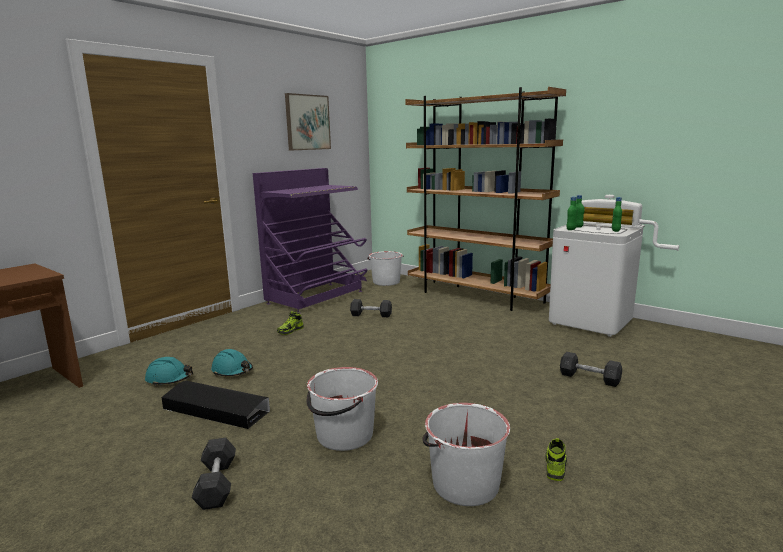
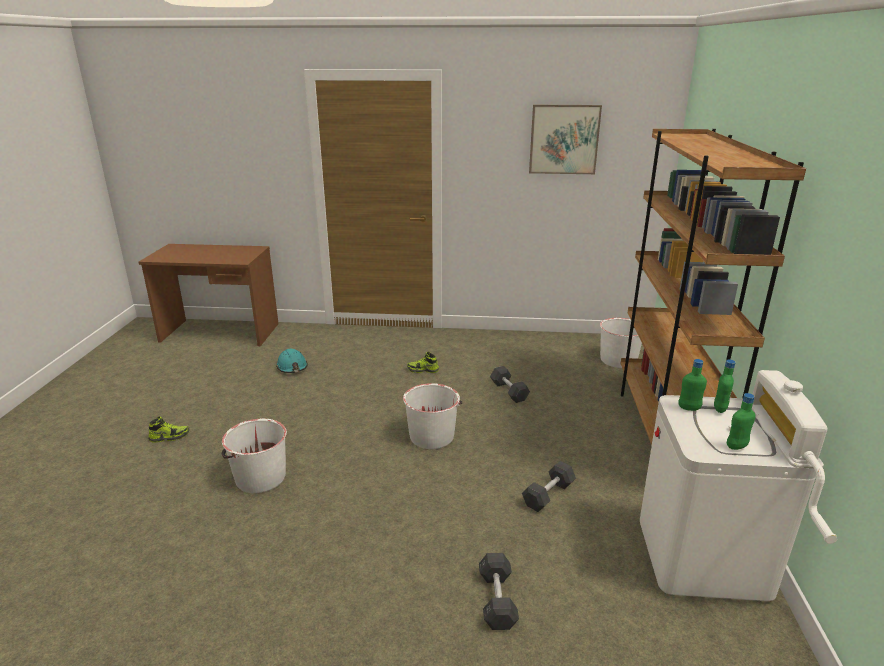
camera: 55 degrees right, 10 degrees up
black storage box [162,381,270,429] -> none
grey dumbbell [192,438,236,510] -> grey dumbbell moved to [522,461,576,512]
turquoise hard hat [211,349,253,377] -> none
purple shoe rack [253,168,368,313] -> none
white bucket [422,403,510,506] -> white bucket moved to [403,383,462,449]
shoe [545,438,567,481] -> shoe moved to [148,416,189,442]

